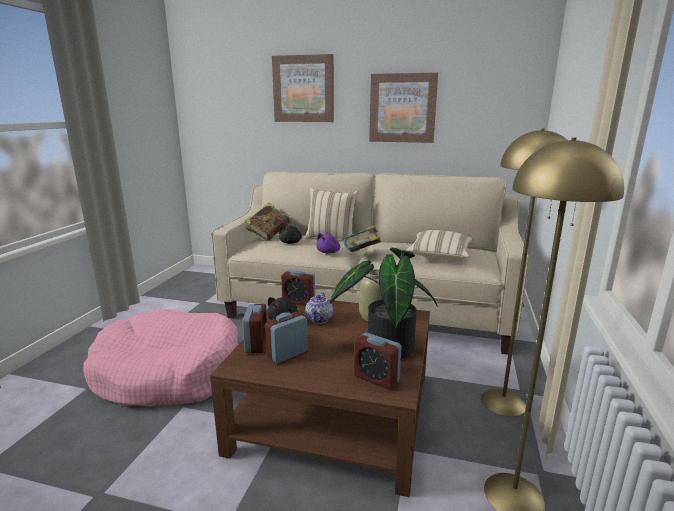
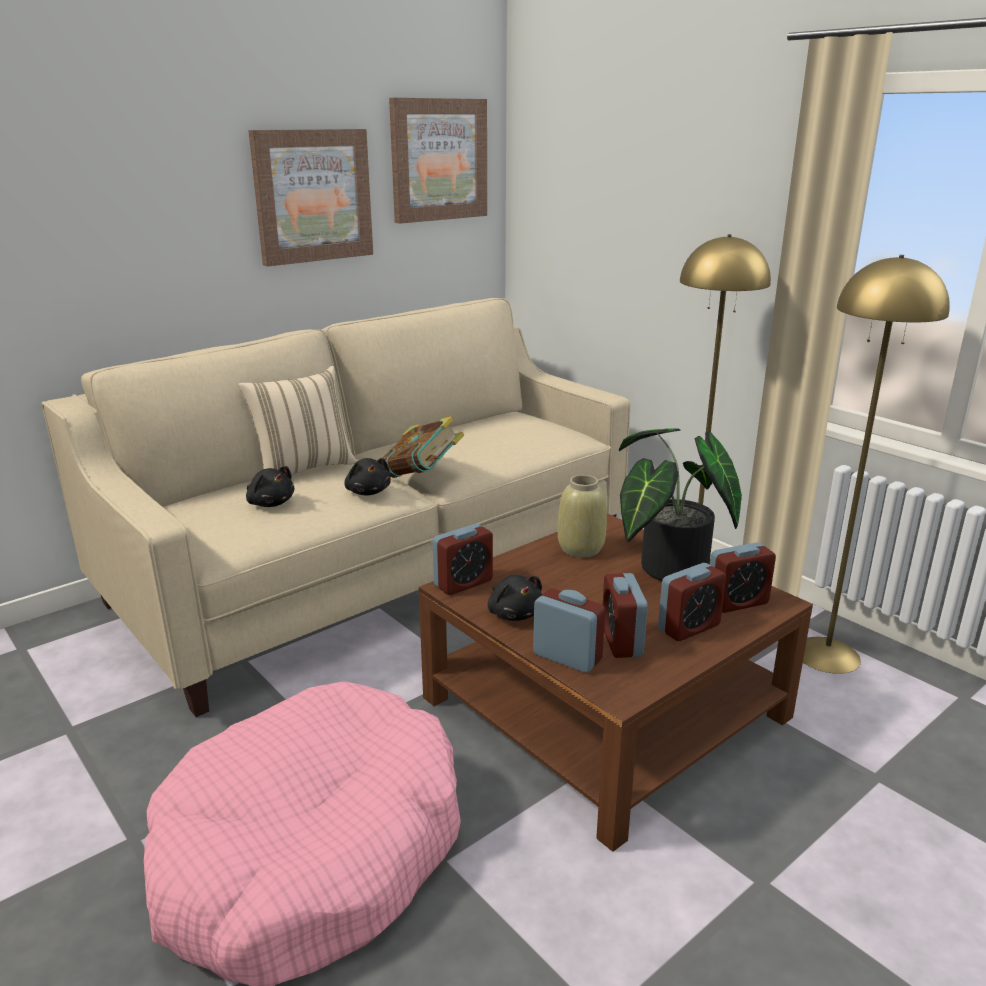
camera: 55 degrees left, 5 degrees up
book [245,203,290,241] -> none
picture [272,54,334,122] -> picture moved to [389,98,487,224]
teapot [305,293,333,324] -> none
purple plush toy [316,233,340,253] -> black plush toy [344,458,391,495]
beige pillow [406,230,472,260] -> none
none -> alarm clock [658,563,726,641]

